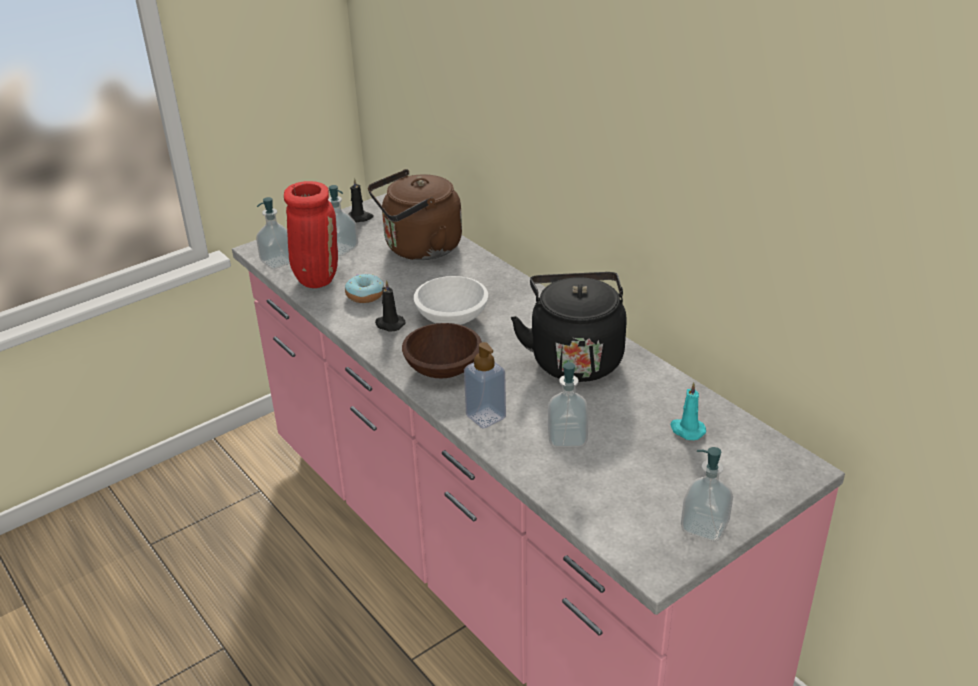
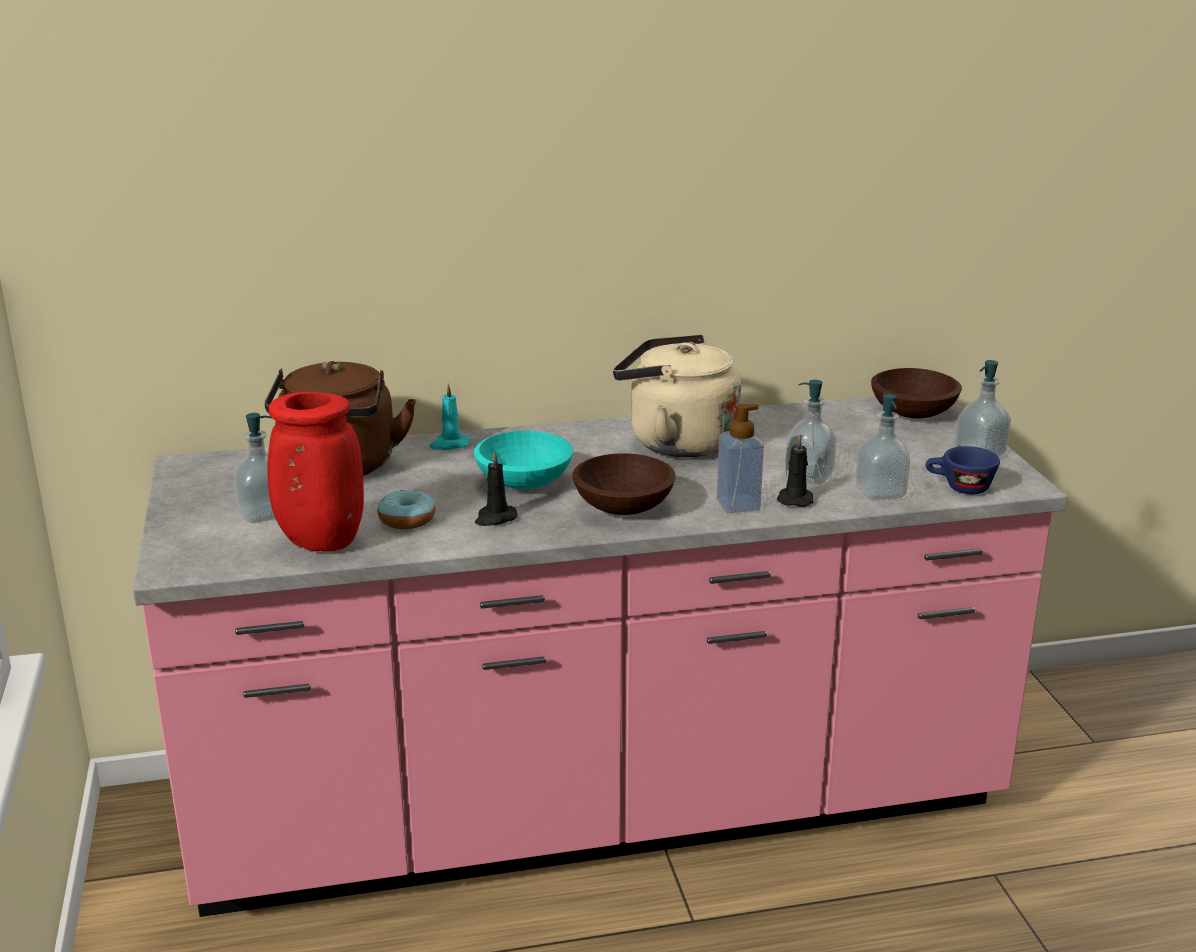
camera: 65 degrees left, 10 degrees down
soap dispenser [256,197,290,269] -> soap dispenser moved to [856,394,910,500]
black candle [348,178,374,222] -> black candle moved to [777,435,813,507]
white bowl [414,276,488,325] -> turquoise bowl [474,431,573,489]
black kettle [511,272,627,382] -> beige kettle [613,334,741,457]
turquoise candle [670,382,706,440] -> turquoise candle moved to [430,384,470,450]
none -> brown bowl [871,368,962,418]
none -> blue cup [926,446,1000,494]

